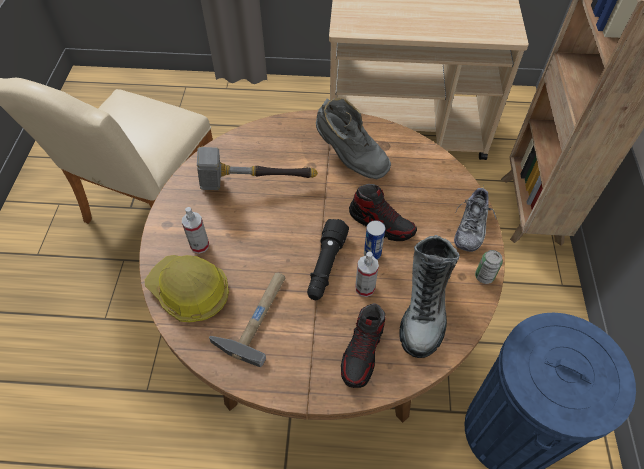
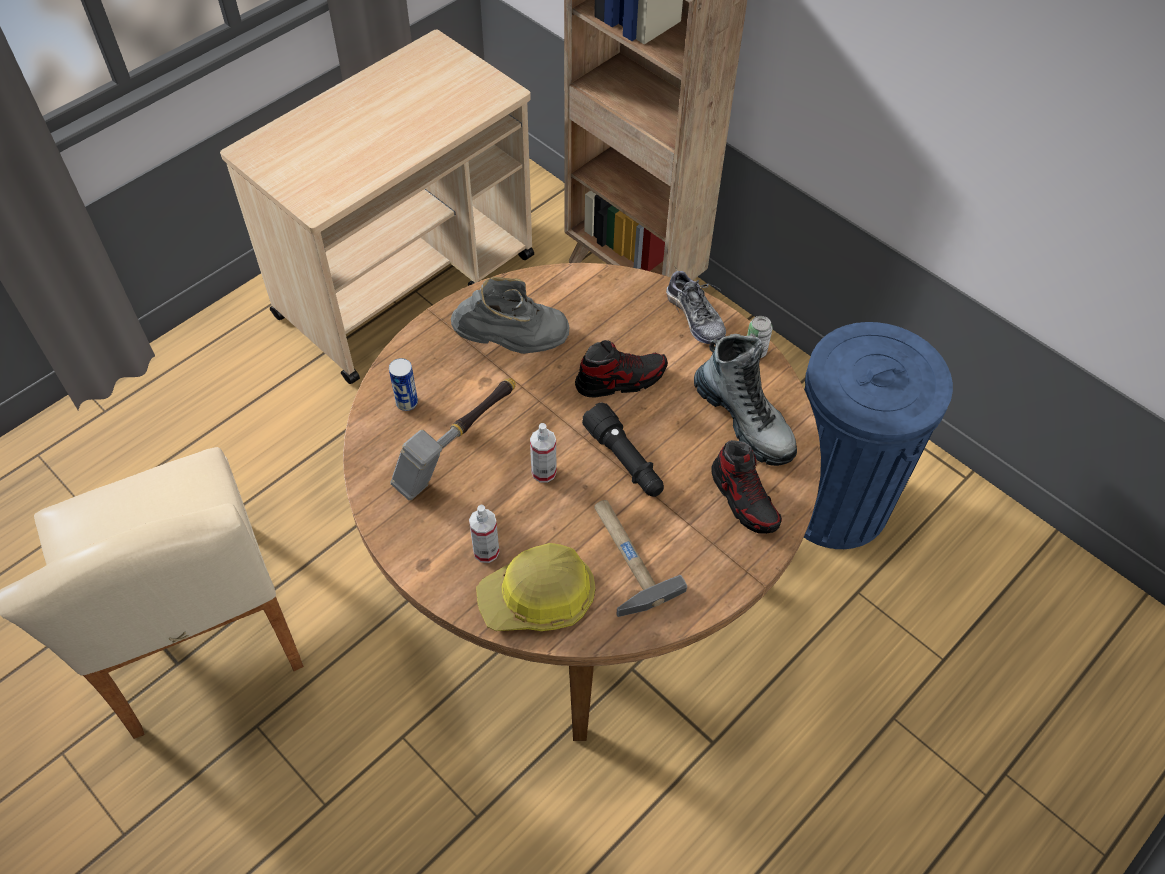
camera: 50 degrees left, 0 degrees up
spray bottle [355,252,379,297] -> spray bottle moved to [530,423,557,482]
can [364,220,385,260] -> can moved to [389,358,418,411]

